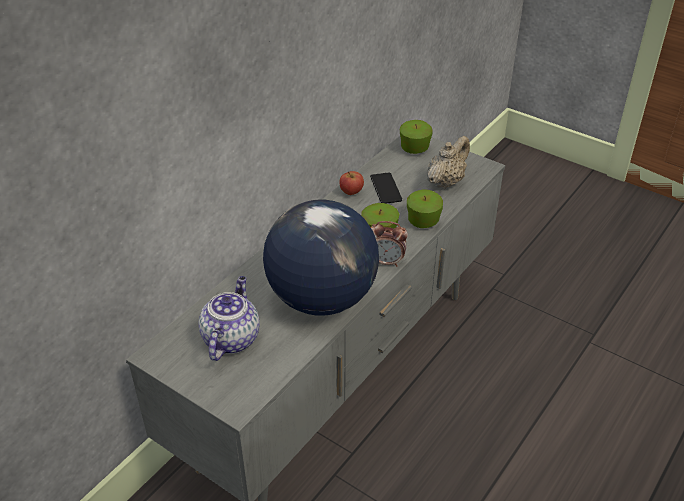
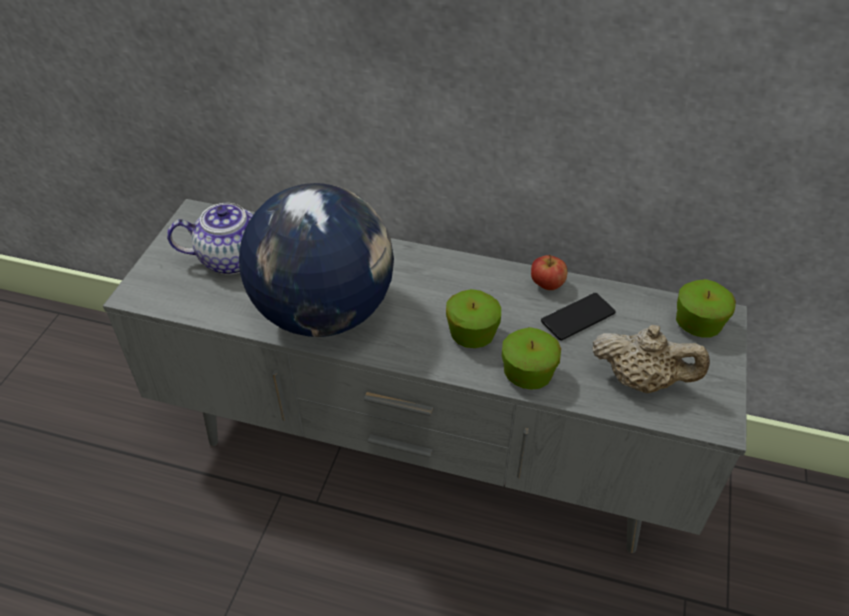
camera: 70 degrees right, 5 degrees up
alarm clock [371,221,408,267] -> none

